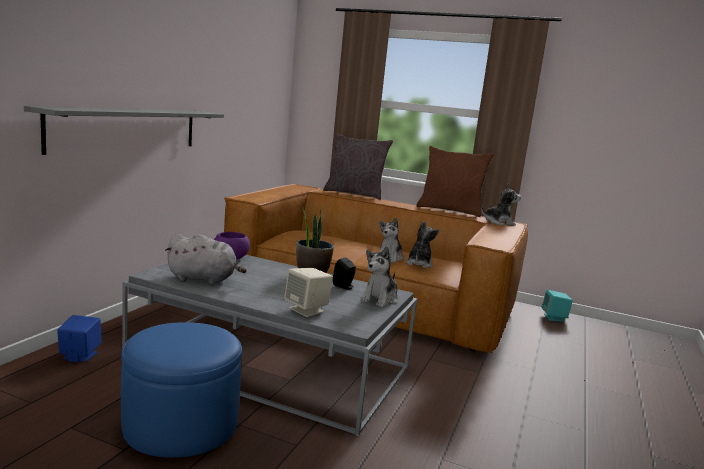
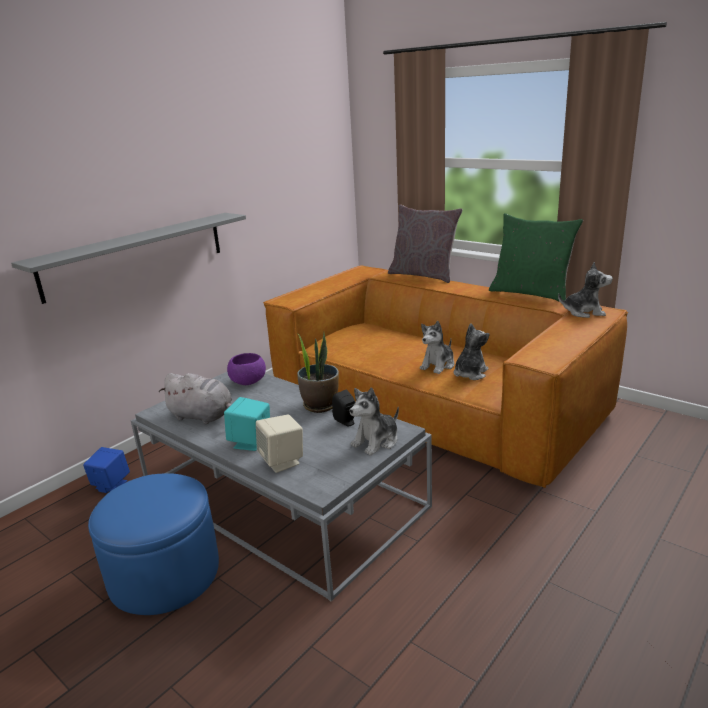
camera: 20 degrees right, 10 degrees up
brown pillow [416,146,494,217] -> green pillow [489,213,583,301]
turquoise speaker [541,290,573,322] -> turquoise speaker moved to [224,397,270,451]

